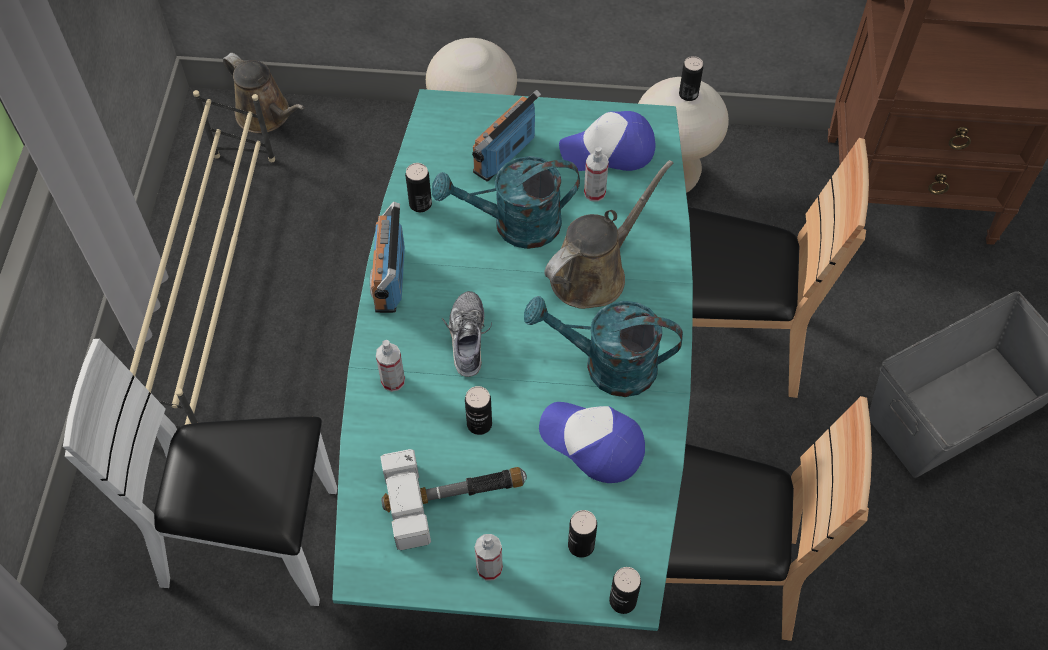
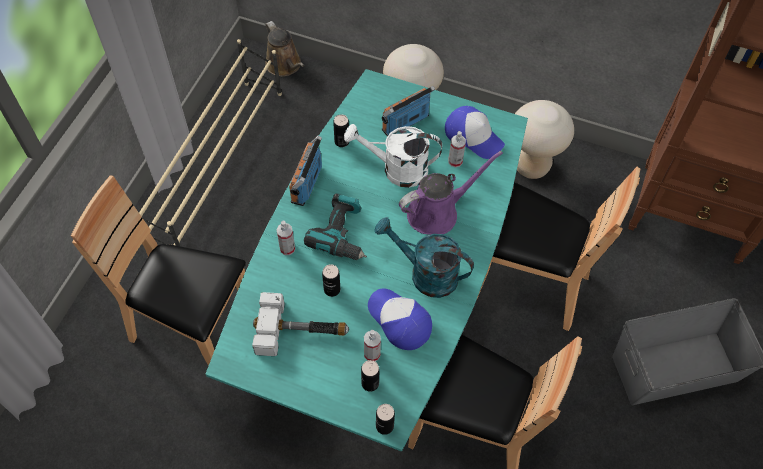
camera: 15 degrees right, 0 degrees up
white chair [63,339,337,606] -> brown chair [71,175,246,366]
turquoise watering can [432,156,580,249] -> white watering can [344,124,442,188]
shoe [442,291,492,377] -> power drill [304,194,367,260]
spray bottle [475,534,503,581] -> spray bottle moved to [364,330,381,361]
brown watering can [544,160,673,309] -> purple watering can [399,151,503,235]
cap [559,111,656,171] -> cap turned 150 degrees counterclockwise [445,106,505,159]
can [679,56,703,101] -> none

